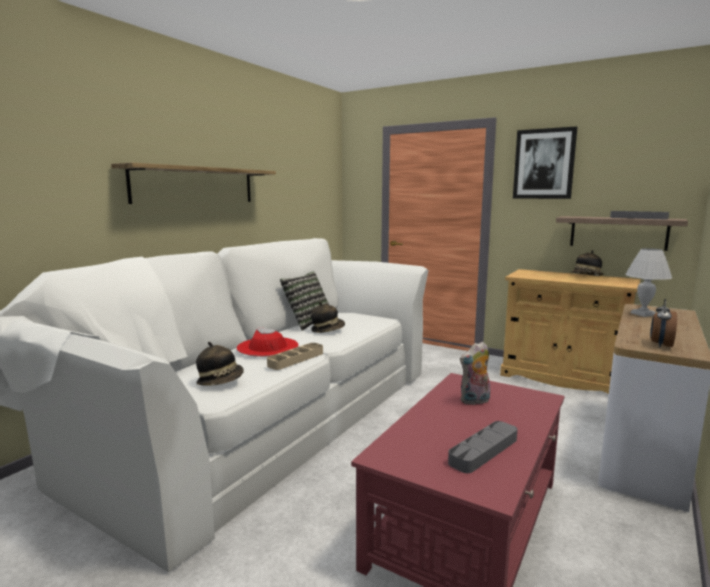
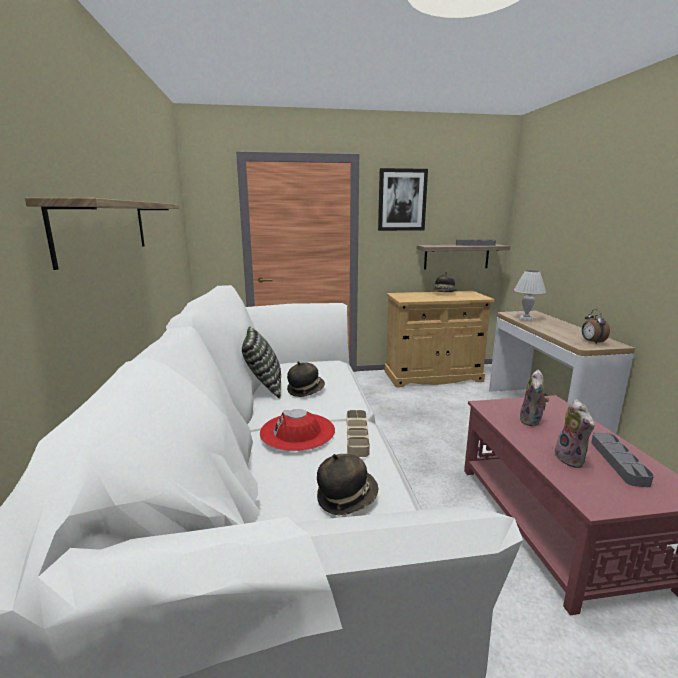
camera: 40 degrees left, 5 degrees up
none -> plush toy [555,399,595,468]

